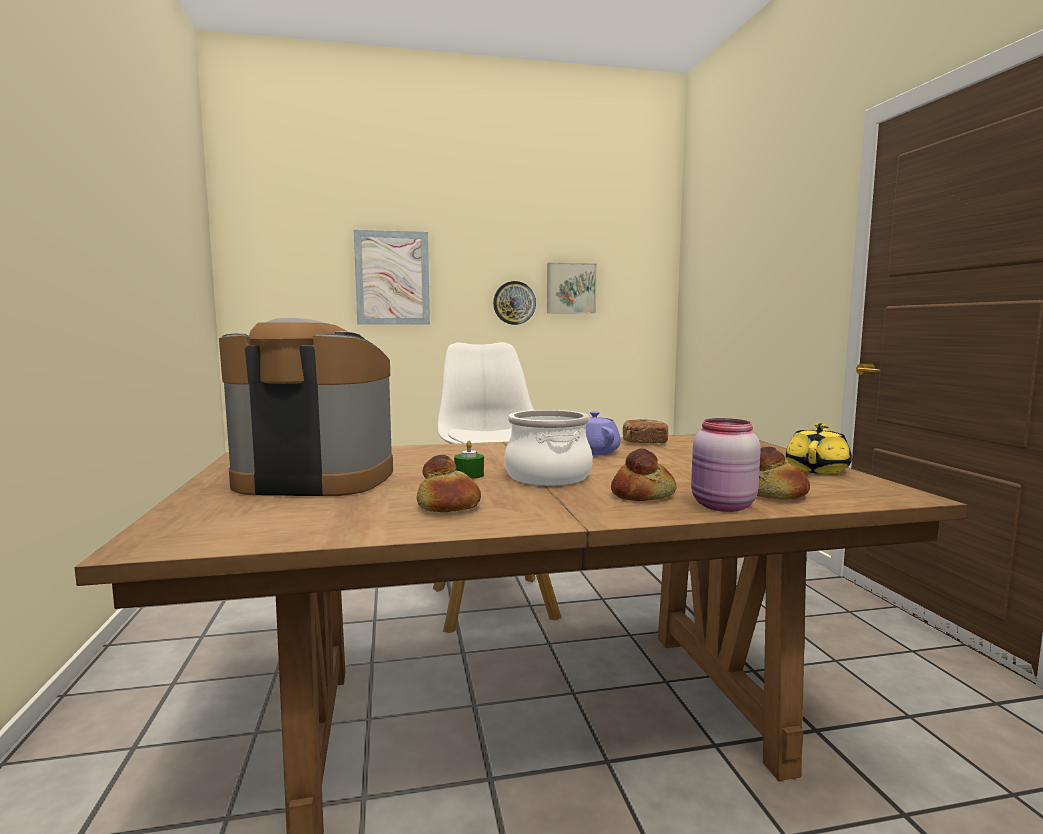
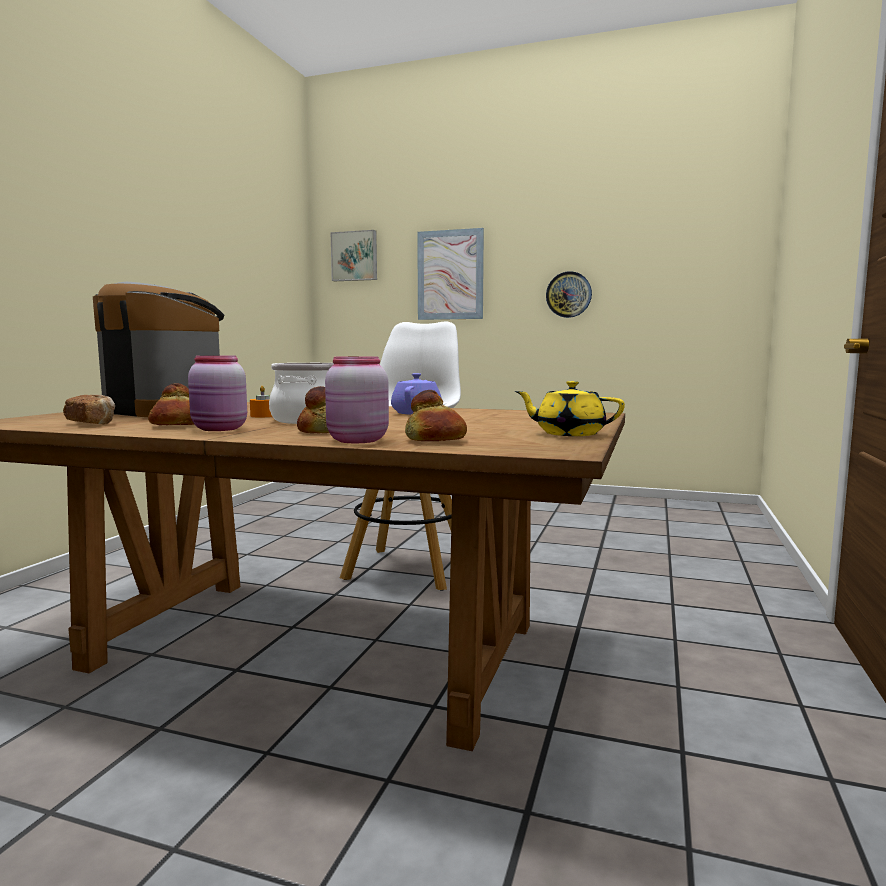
camera: 30 degrees right, 0 degrees up
green candle [454,441,484,479] -> orange candle [250,386,272,417]
picture [547,263,597,314] -> picture moved to [331,230,377,281]
bread [623,419,668,443] -> bread moved to [63,395,115,424]
yellow teapot [786,423,852,474] -> yellow teapot turned 135 degrees counterclockwise [515,381,625,436]
none -> pink jar [188,356,247,431]

